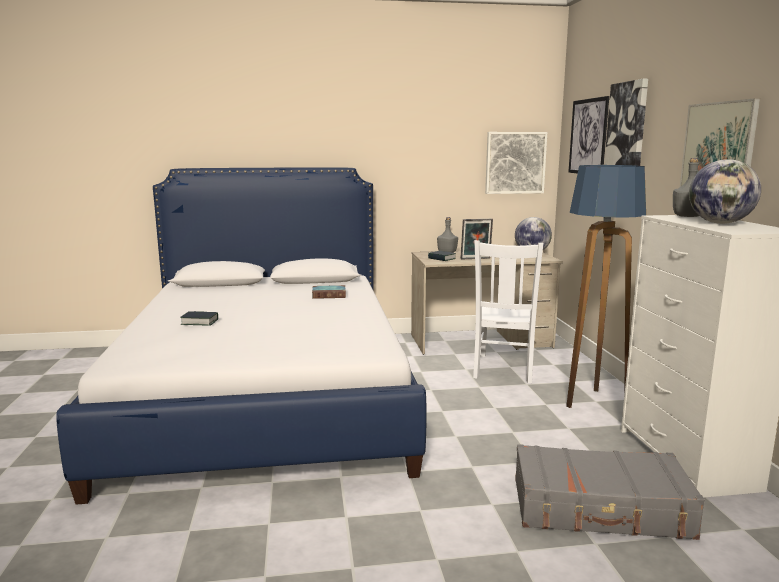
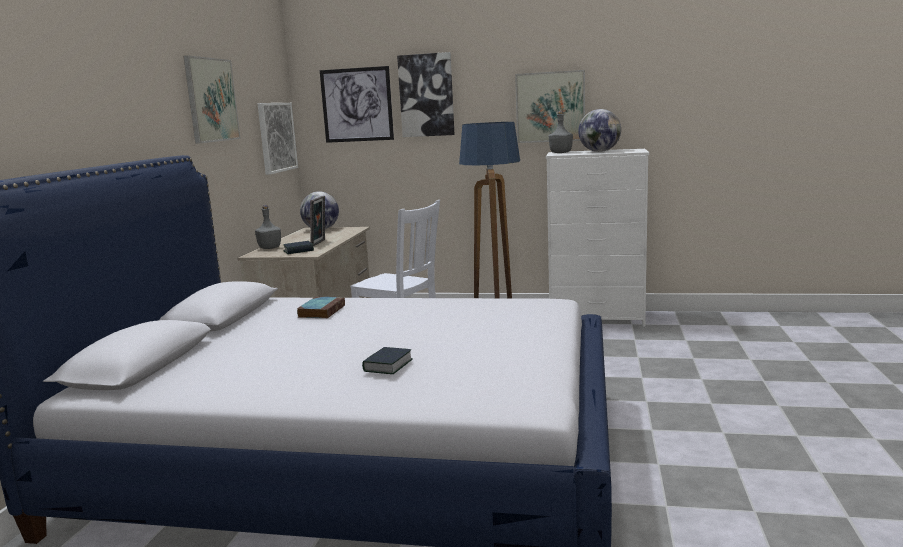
camera: 70 degrees left, 0 degrees up
grey suitcase [515,444,705,540] -> none
none -> picture [183,55,241,144]

